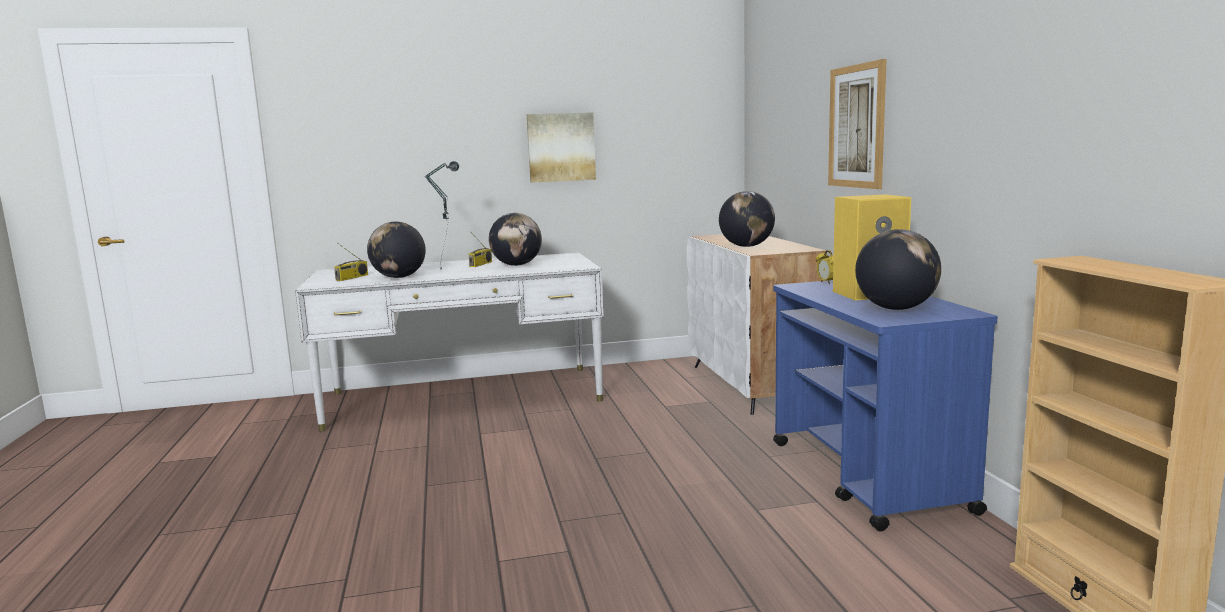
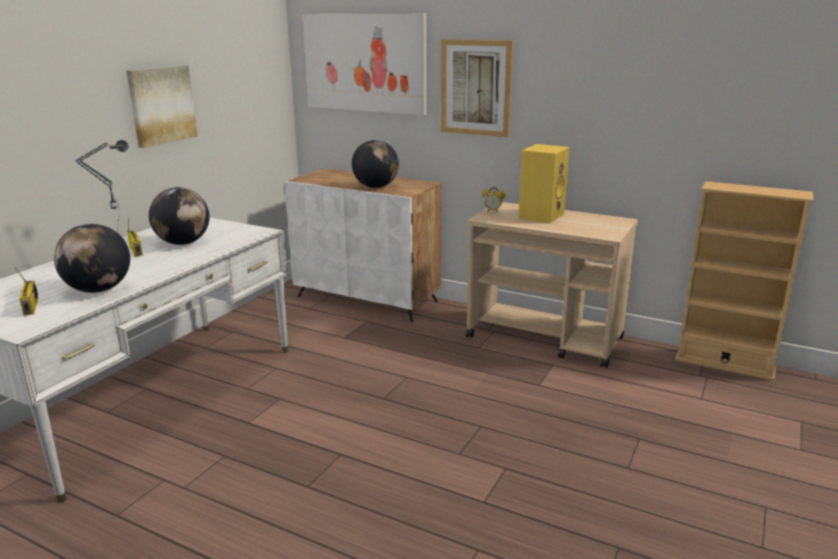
camera: 50 degrees left, 10 degrees up
blue cart [773,280,998,531] -> beige cart [466,202,638,368]
globe [855,229,941,310] -> none
none -> picture [302,14,427,115]

